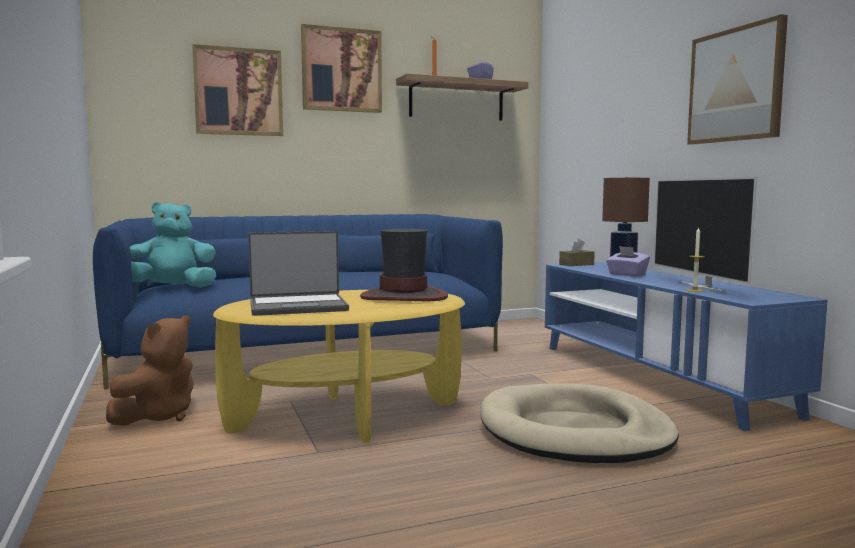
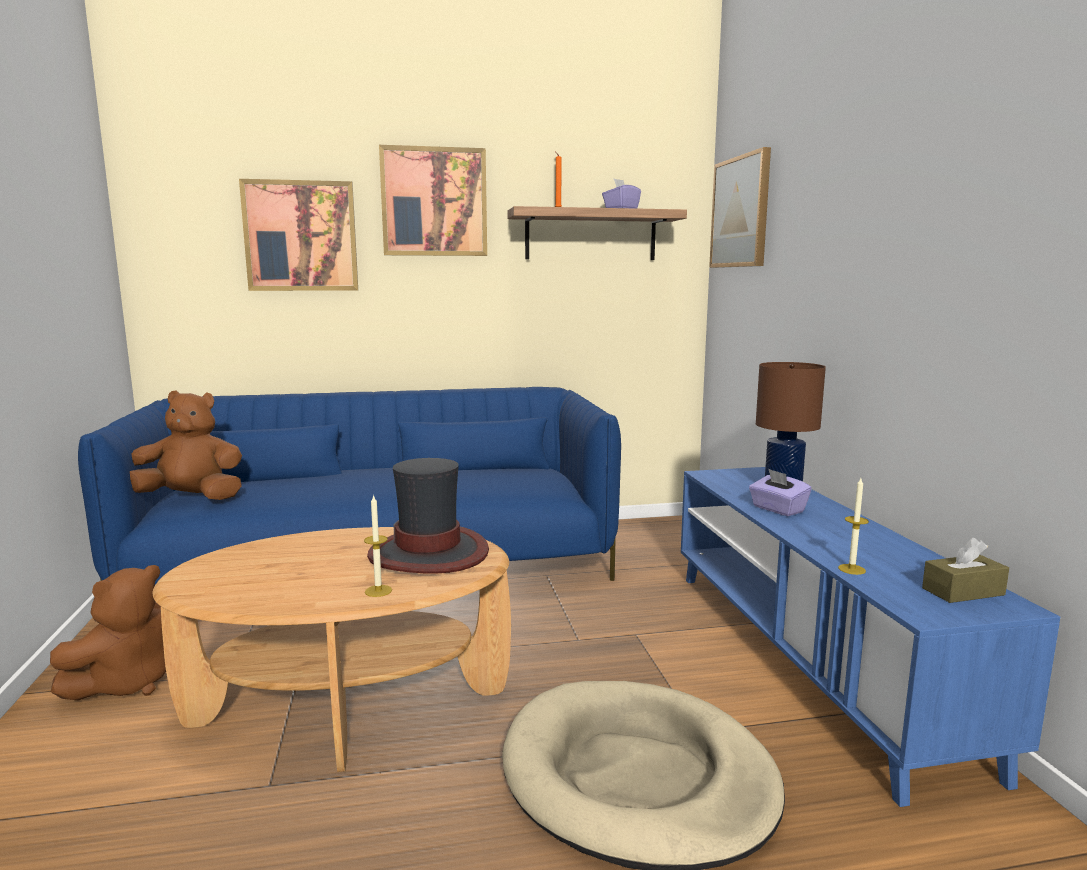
camera: 10 degrees right, 5 degrees up
turquoise plush toy [130,202,217,288] -> brown plush toy [130,390,242,500]
yellow coffee table [213,290,465,443] -> brown coffee table [153,527,511,772]
laptop [248,231,349,316] -> none
brown tissue box [559,238,595,266] -> brown tissue box moved to [922,538,1009,603]
television [654,177,757,293] -> none
picture [687,14,788,145] -> picture moved to [709,147,771,268]
none -> candle [364,494,392,597]

